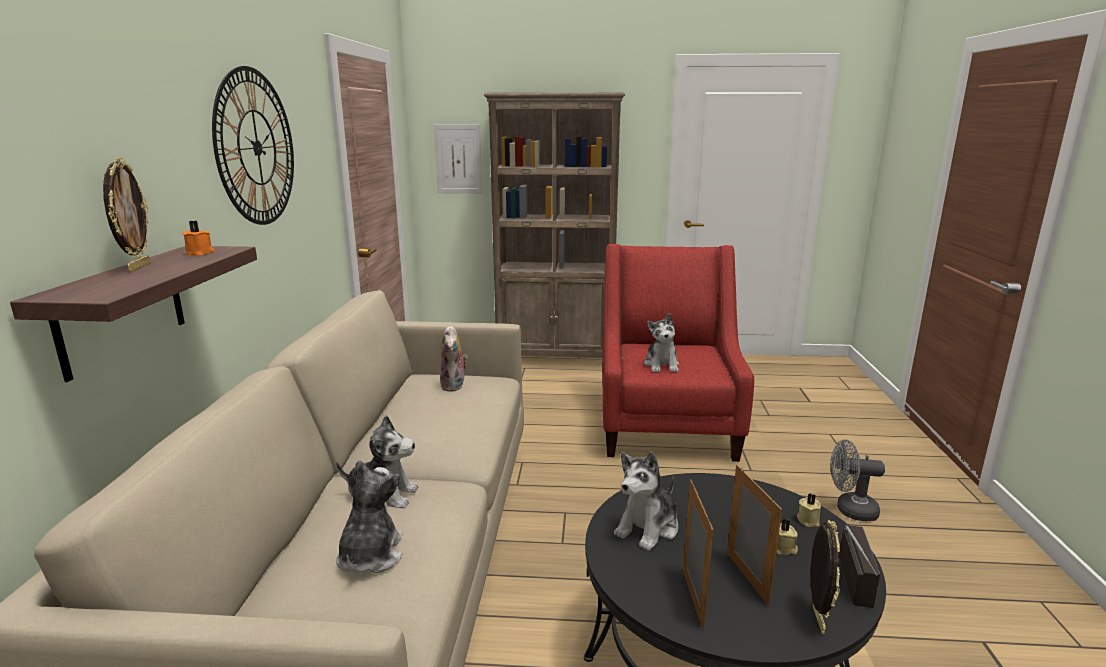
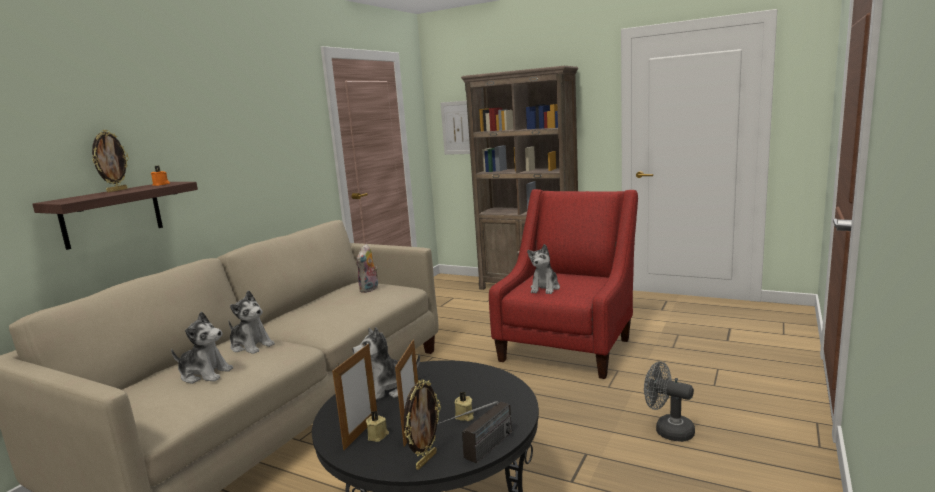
camera: 25 degrees right, 5 degrees down
wall clock [212,66,294,225] -> none
plush toy [336,460,403,573] -> plush toy turned 75 degrees clockwise [171,311,233,384]
beige candle [797,493,821,527] -> beige candle moved to [366,411,389,442]

